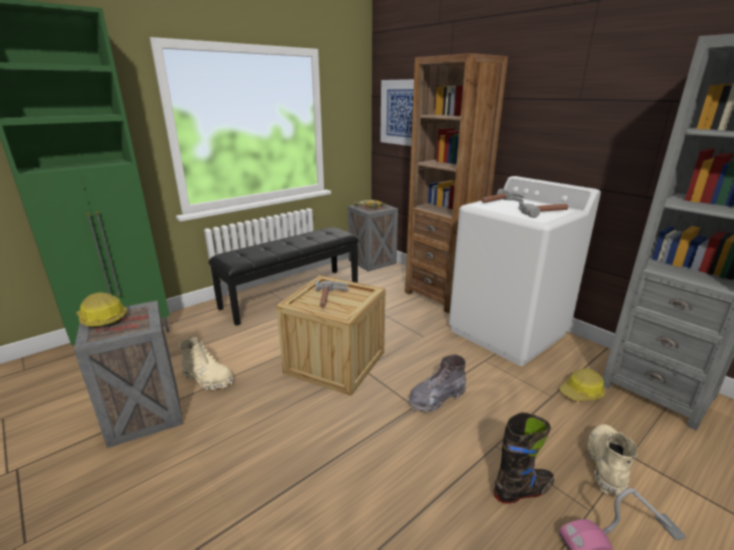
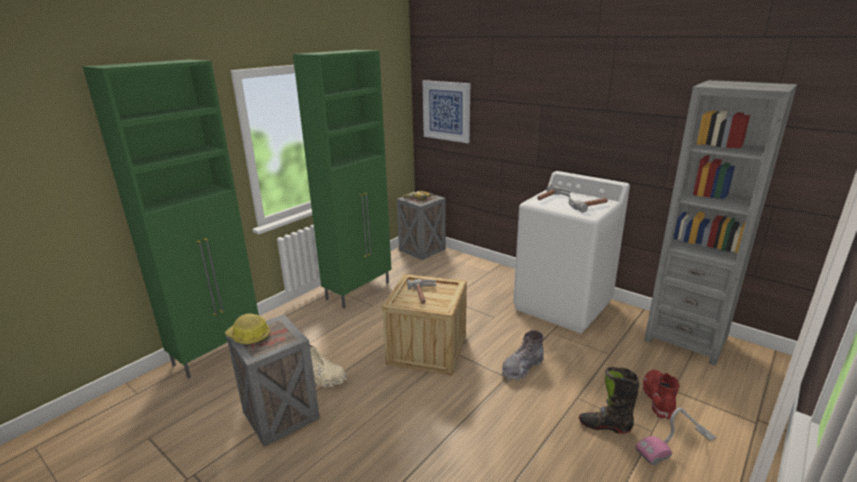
camera: 10 degrees left, 0 degrees up
black bench [208,227,359,326] -> green cabinet [293,50,392,308]
brown bookcase [405,53,508,313] -> none
black boot [494,412,554,504] -> black boot turned 135 degrees counterclockwise [579,367,639,434]
hard hat [559,369,605,401] -> none
beige boot [587,424,637,497] -> red boot [643,370,680,420]

